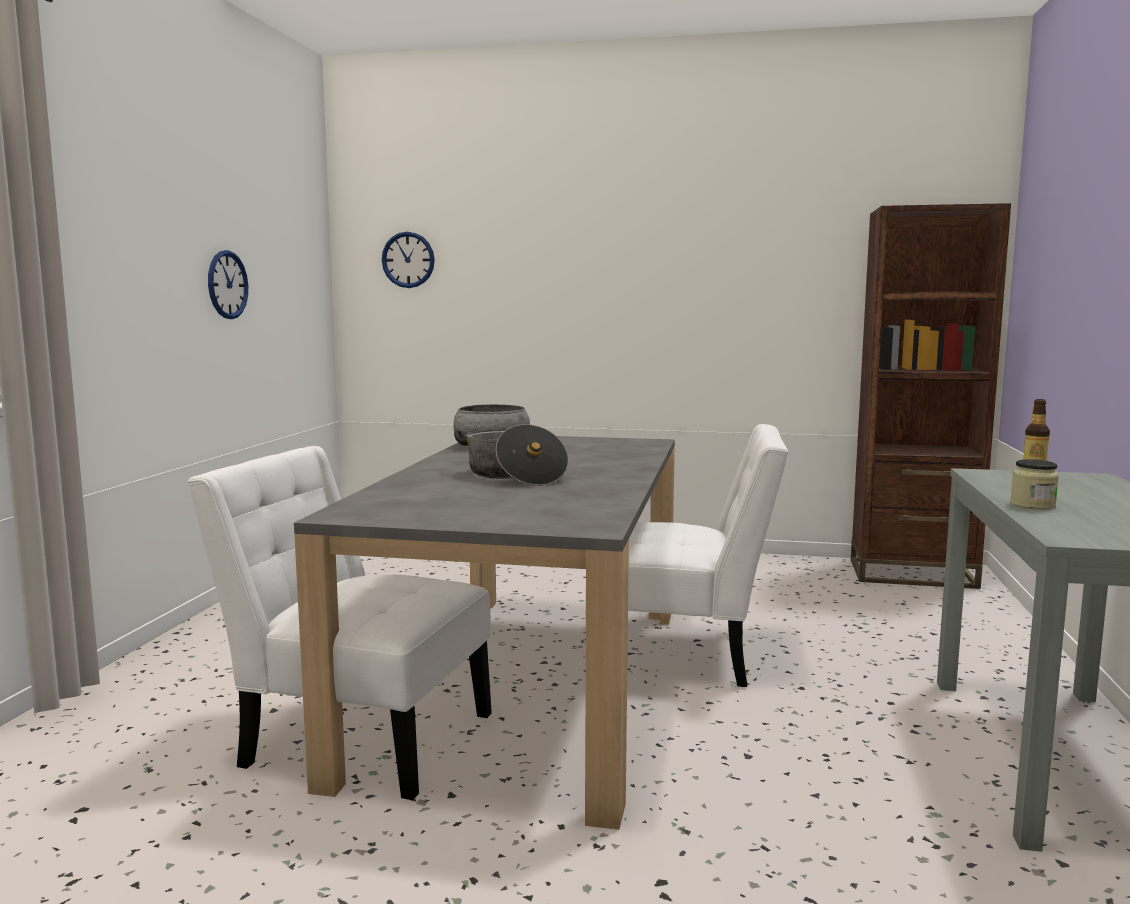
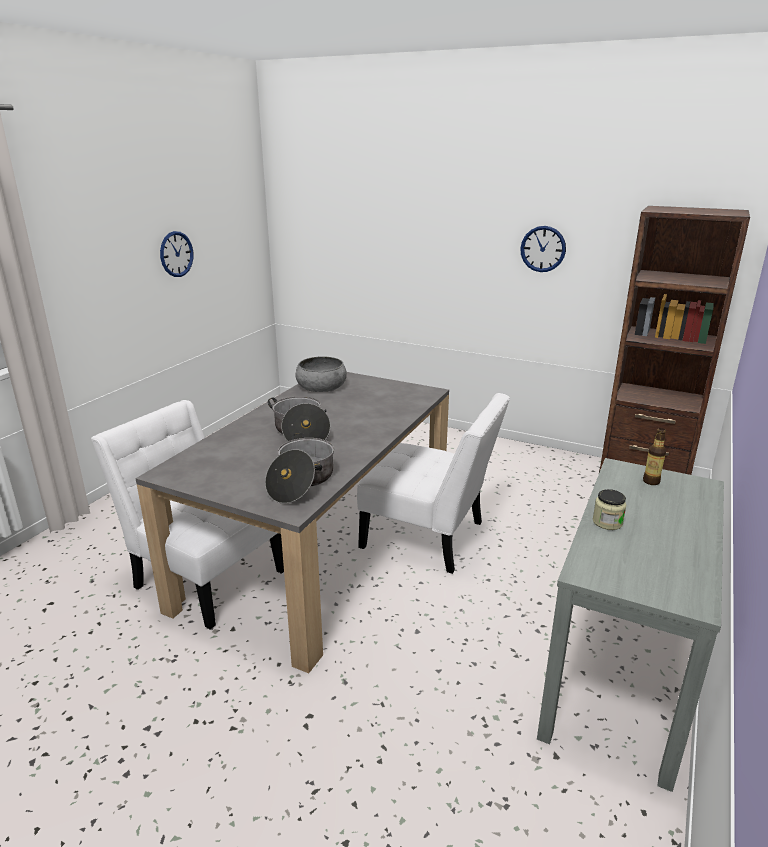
camera: 15 degrees right, 15 degrees up
wall clock [382,232,435,288] -> wall clock moved to [520,226,566,272]
none -> cooking pot [265,433,334,504]

